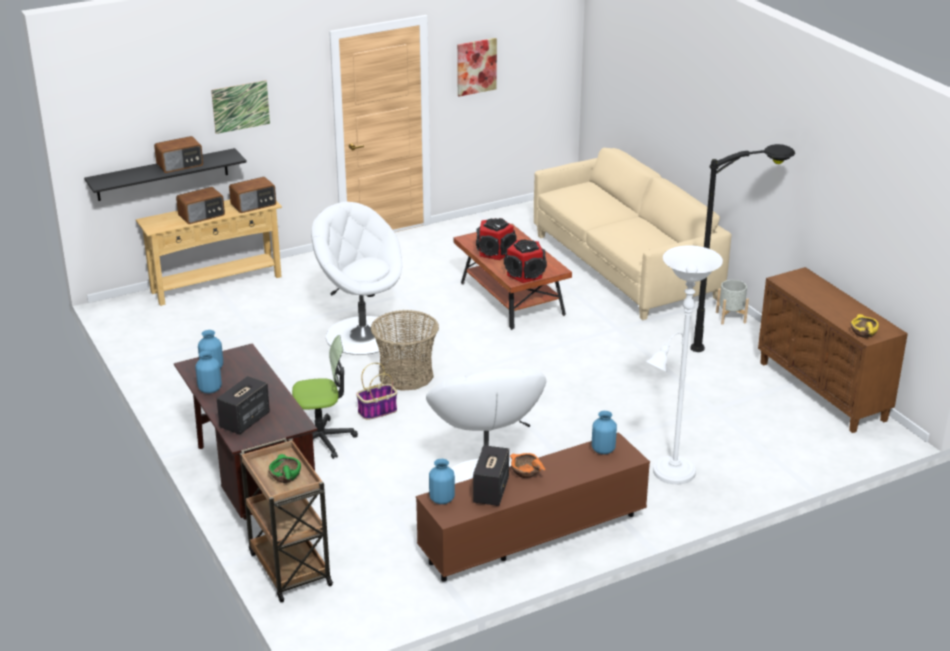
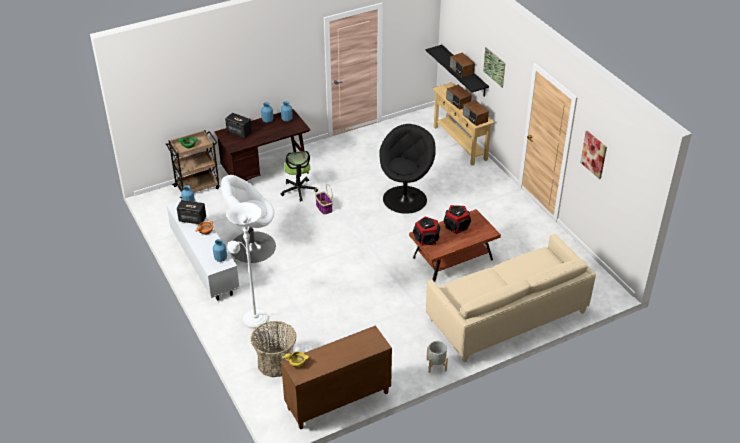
camera: 90 degrees right, 10 degrees up
white armchair [311,202,402,355] -> black armchair [379,124,436,214]
basket [371,310,439,391] -> basket moved to [251,321,296,377]
brown tv stand [416,432,650,582] -> white tv stand [166,198,240,300]
black floor lamp [690,144,795,352] -> none

